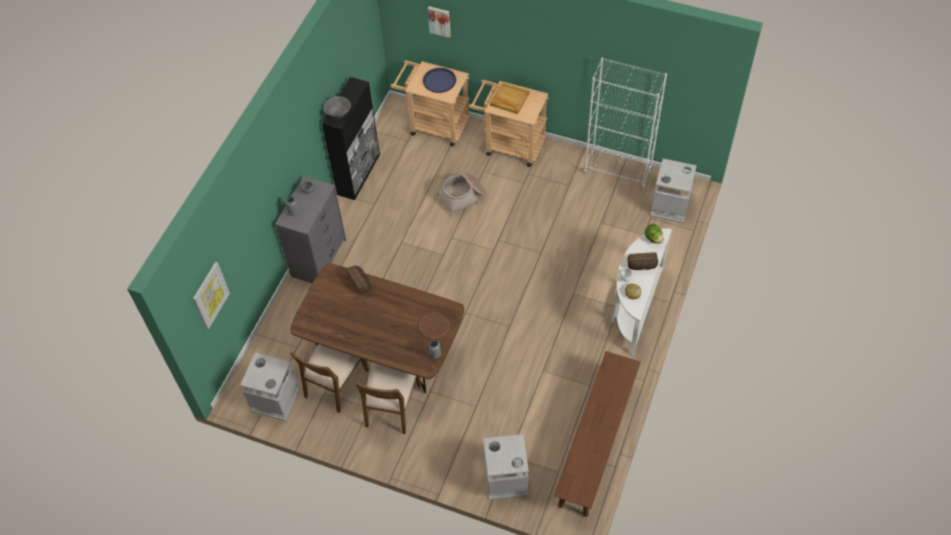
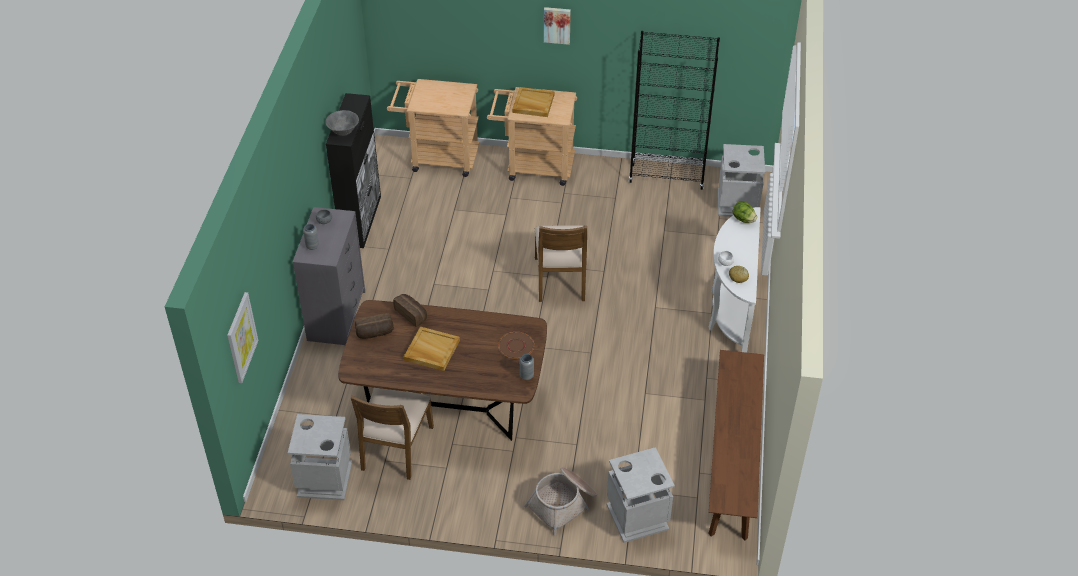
camera: 15 degrees left, 10 degrees down
brown chair [356,362,421,434] -> brown chair moved to [535,225,587,302]
blue tray [423,68,456,93] -> none
picture [428,6,451,38] -> picture moved to [544,7,571,45]
basket [437,172,487,216] -> basket moved to [524,467,597,535]
white bookcase [584,57,667,189] -> black bookcase [629,31,720,190]
bread [627,252,658,270] -> bread moved to [355,313,394,339]
none -> beige tray [404,327,460,371]

